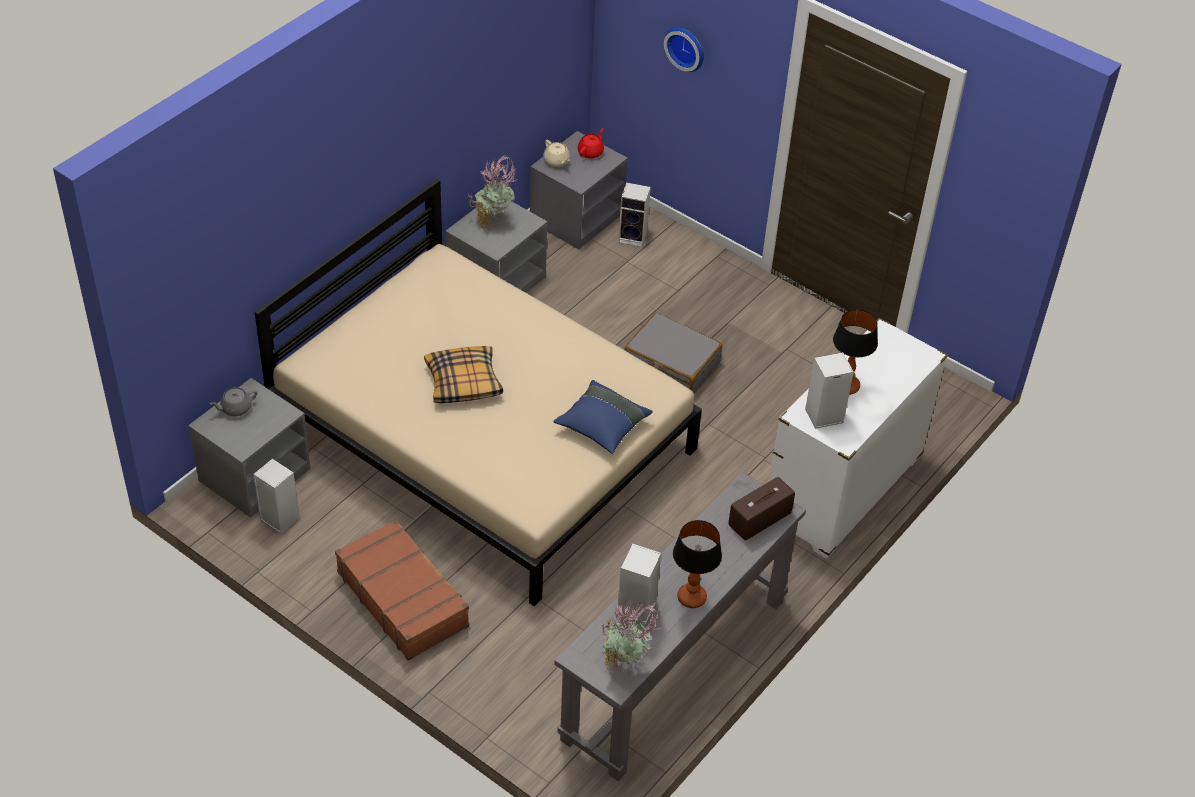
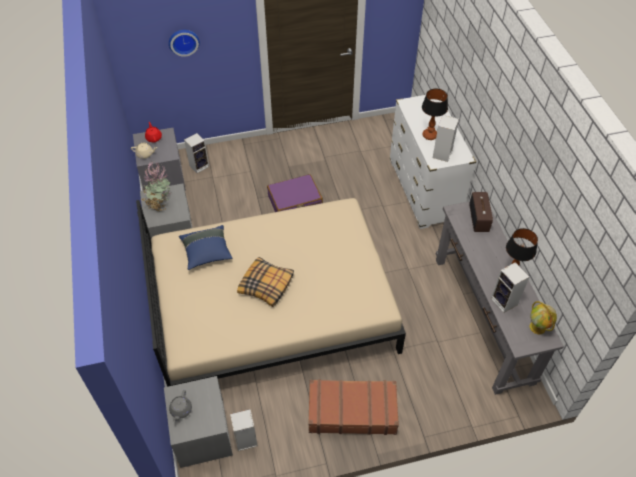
camera: 50 degrees left, 5 degrees up
blue pillow [553,380,653,454] -> blue pillow moved to [179,225,233,270]
potted plant [602,599,661,674] -> globe [530,301,557,334]
grey suitcase [624,313,722,394] -> purple suitcase [267,174,323,212]

